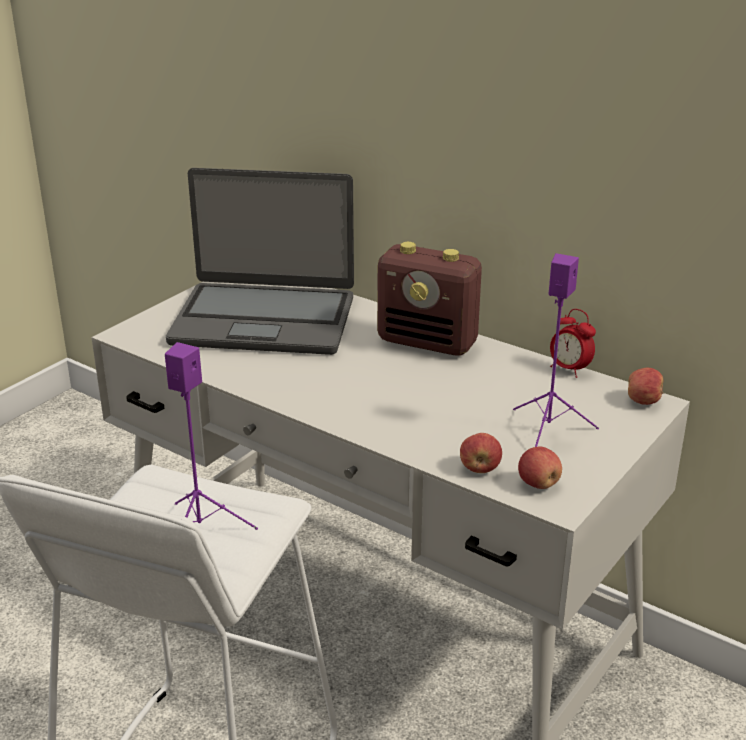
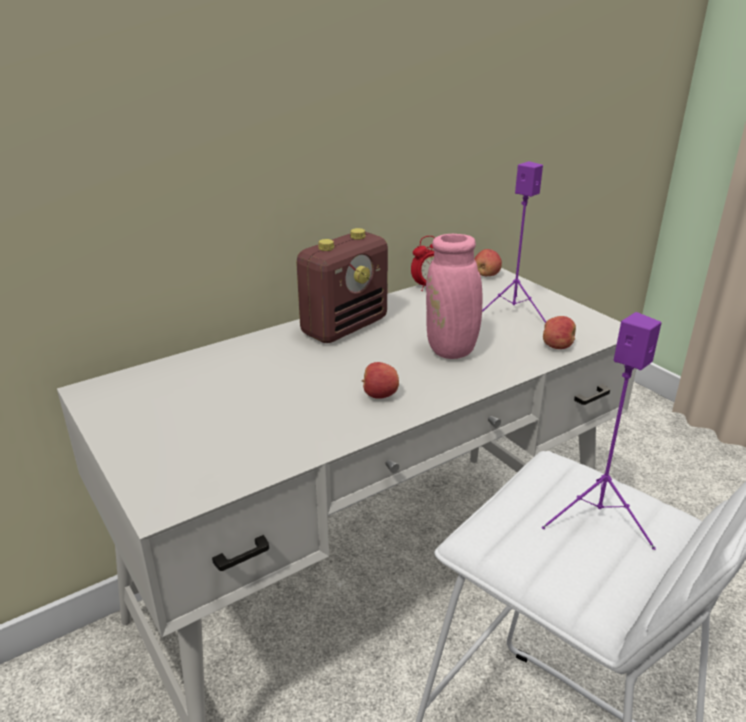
camera: 70 degrees left, 0 degrees up
laptop [166,168,354,355] -> none
apple [518,446,562,489] -> apple moved to [362,362,399,399]
none -> pink vase [426,234,550,359]

